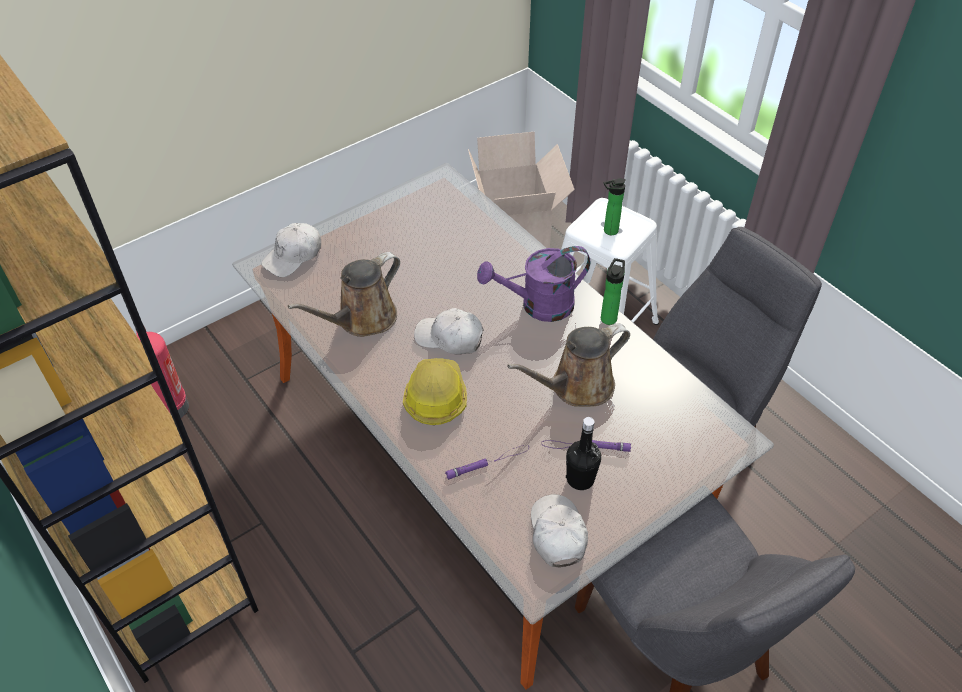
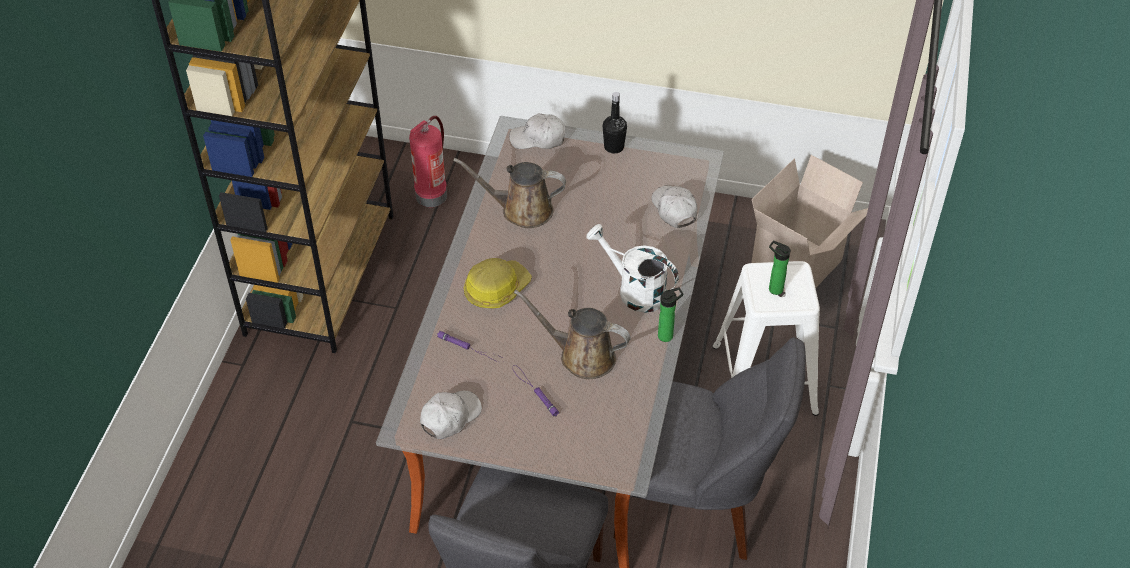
camera: 50 degrees right, 0 degrees up
white cap [414,308,484,355] -> white cap moved to [651,186,698,228]
purple watering can [477,246,590,322] -> white watering can [586,224,679,313]
black bottle [566,417,601,490] -> black bottle moved to [603,92,627,154]

